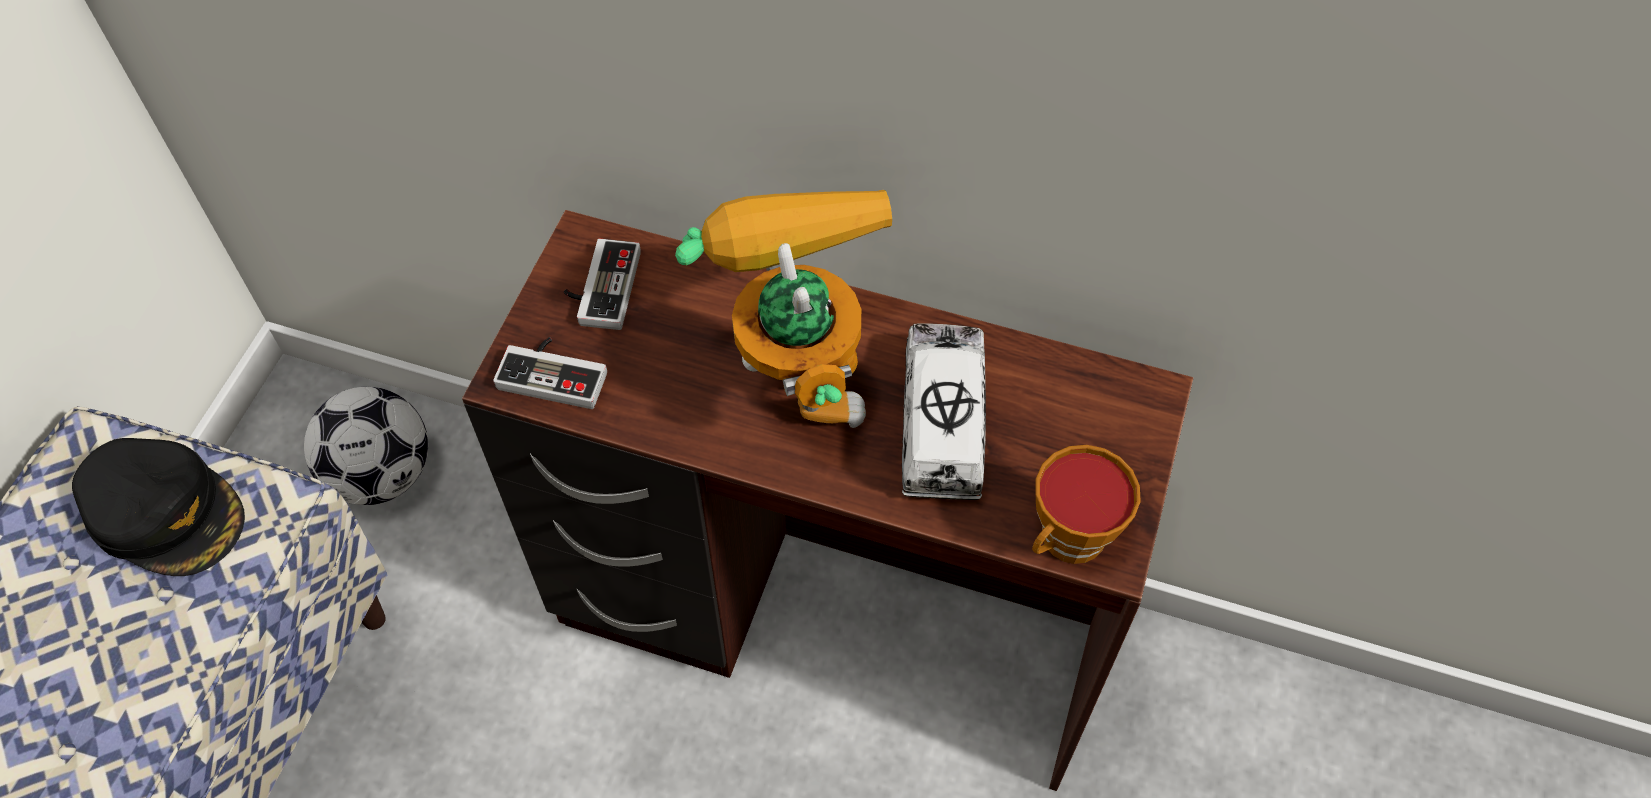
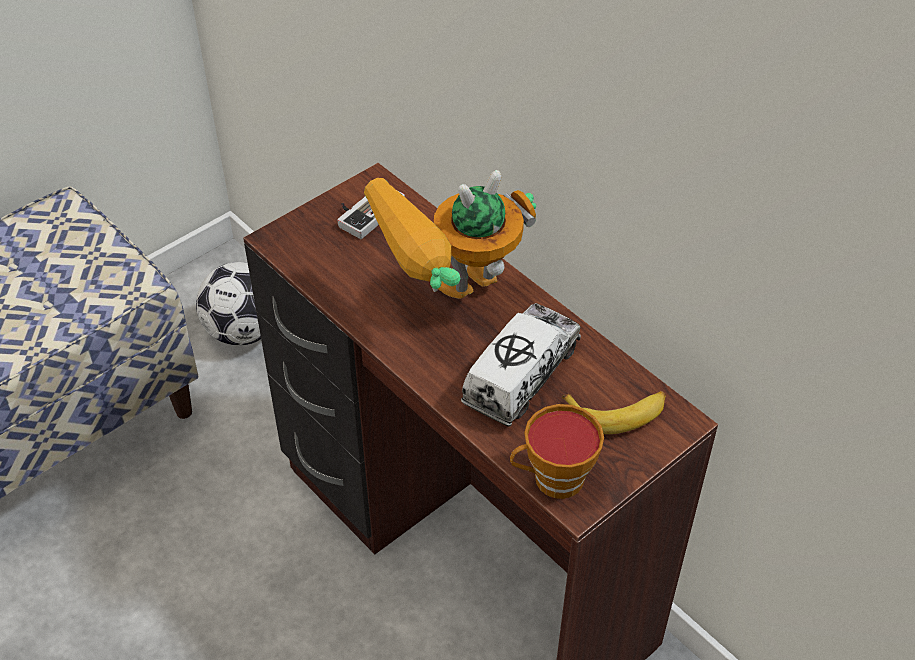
camera: 30 degrees right, 10 degrees down
black cap [72,438,245,576] -> none
game controller [493,337,607,409] -> none
toy robot [675,190,892,428] -> toy robot turned 135 degrees counterclockwise [364,170,536,299]
none -> banana [562,391,666,434]

